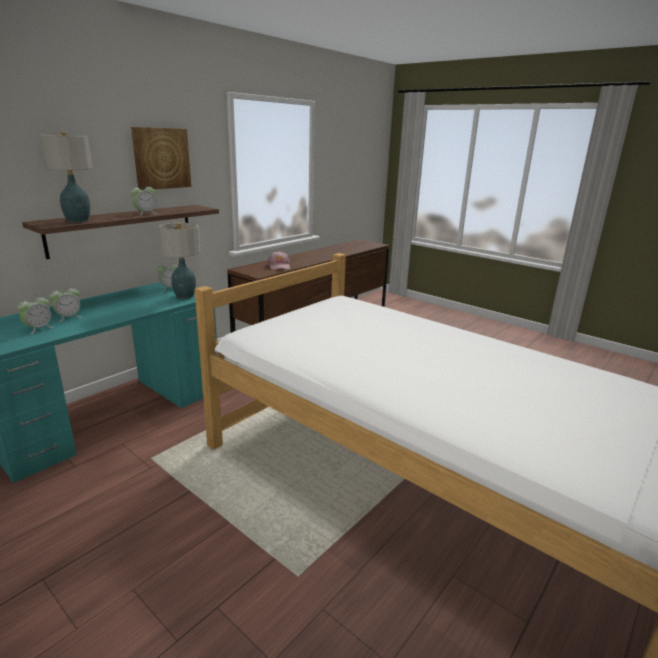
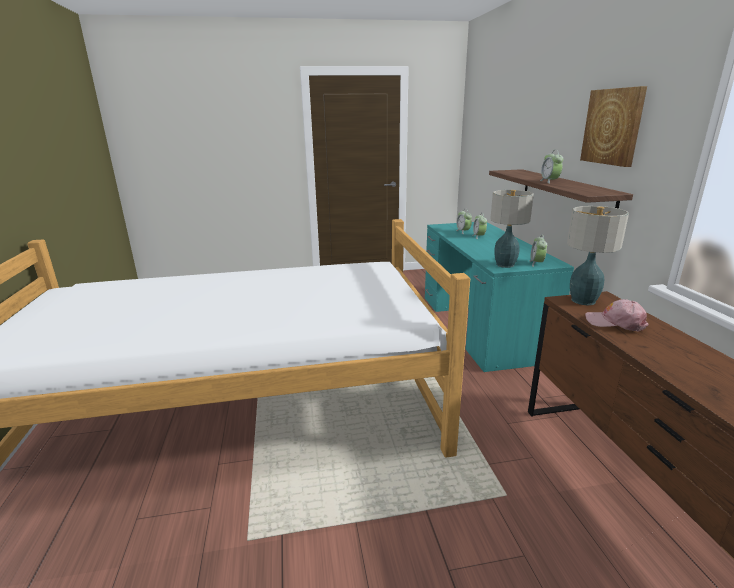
camera: 130 degrees right, 0 degrees up
table lamp [39,132,93,223] -> table lamp moved to [567,206,629,305]

